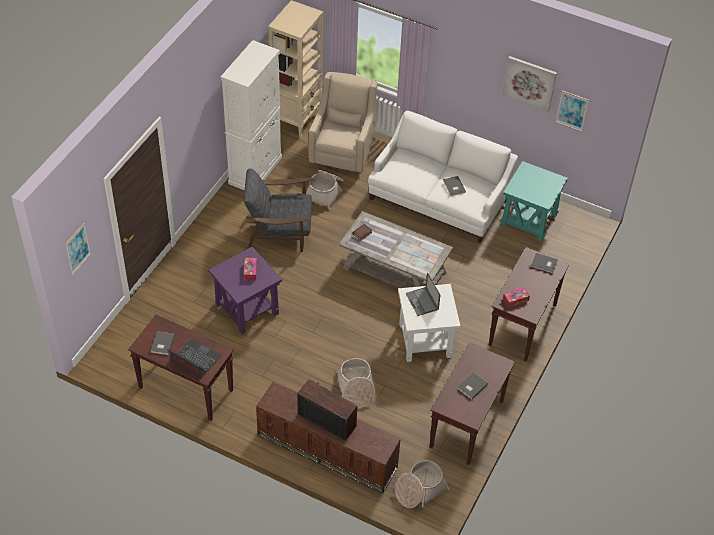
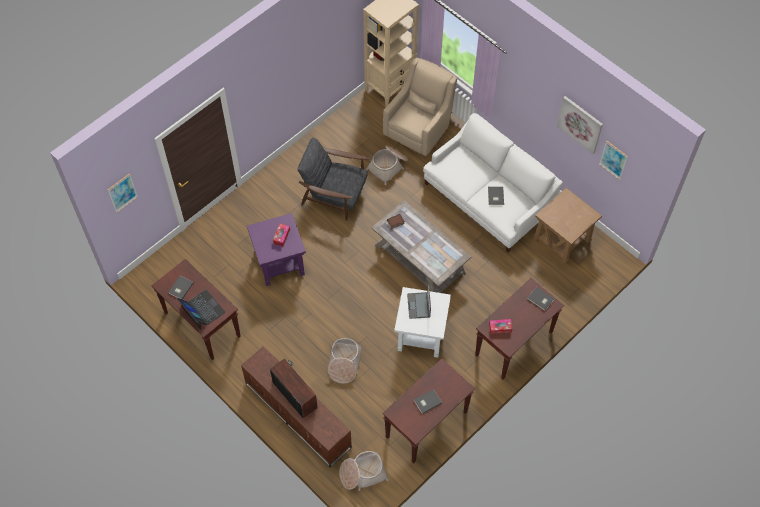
camera: 20 degrees right, 10 degrees up
white cabinet [221,40,282,190] -> none
turquoise side table [501,161,568,241] -> brown side table [533,188,602,265]

